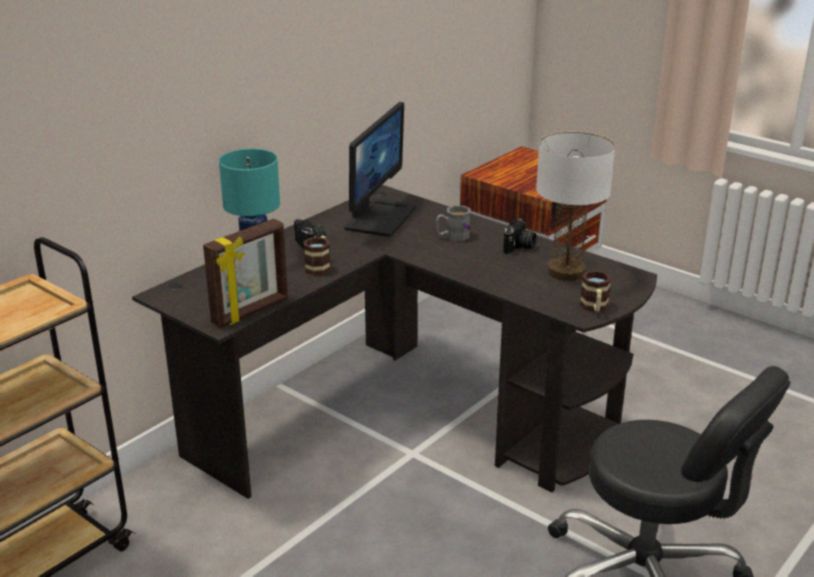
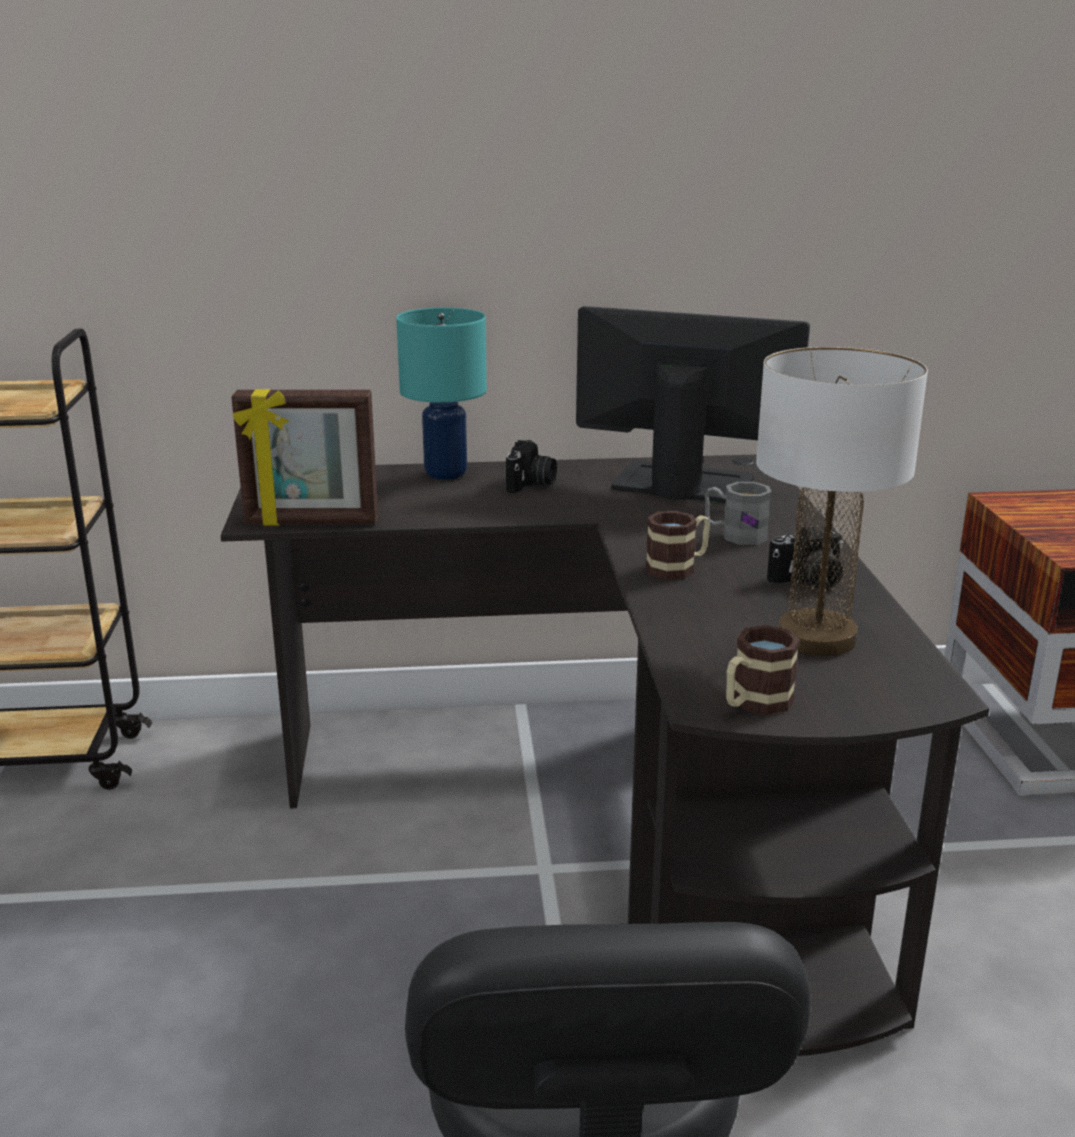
camera: 45 degrees right, 5 degrees down
mug [304,236,330,276] -> mug moved to [645,511,710,580]
monitor [344,102,416,237] -> monitor turned 135 degrees counterclockwise [576,306,810,503]

